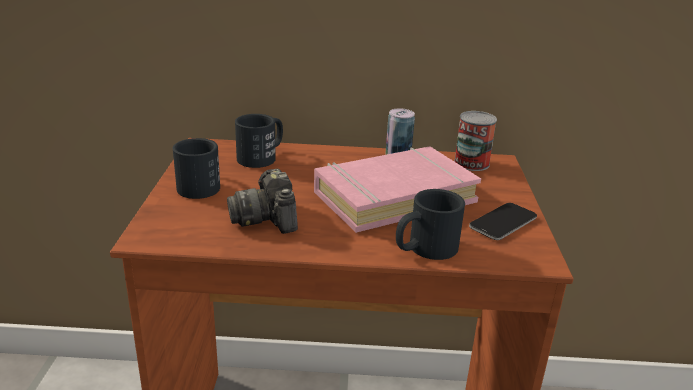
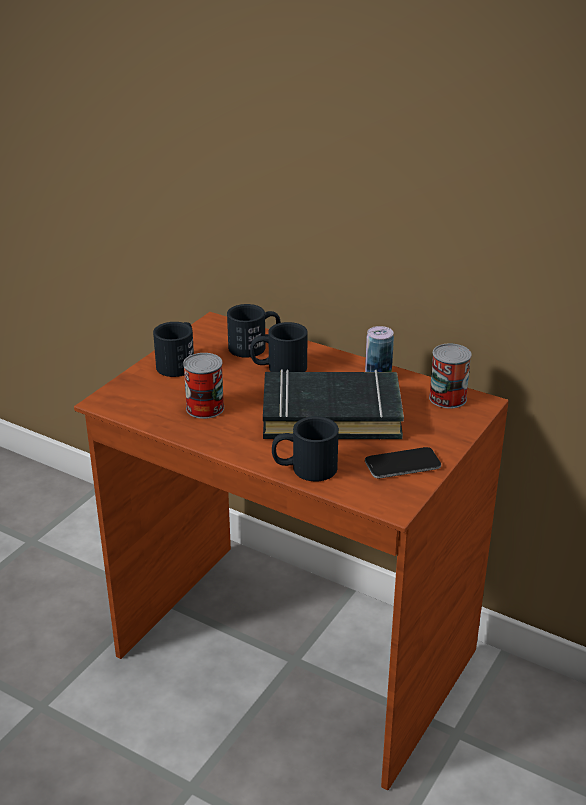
camera: 30 degrees right, 5 degrees up
camera [227,169,298,234] -> can [183,353,224,419]
pink book [314,146,481,233] -> black book [263,369,404,439]
none -> black mug [250,322,308,372]

